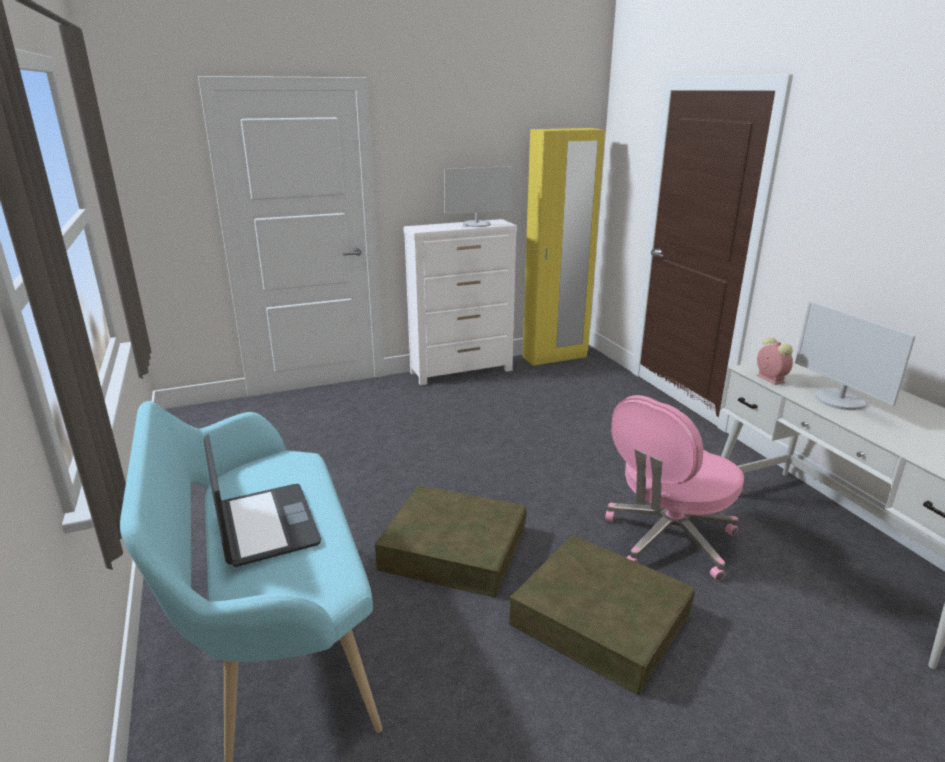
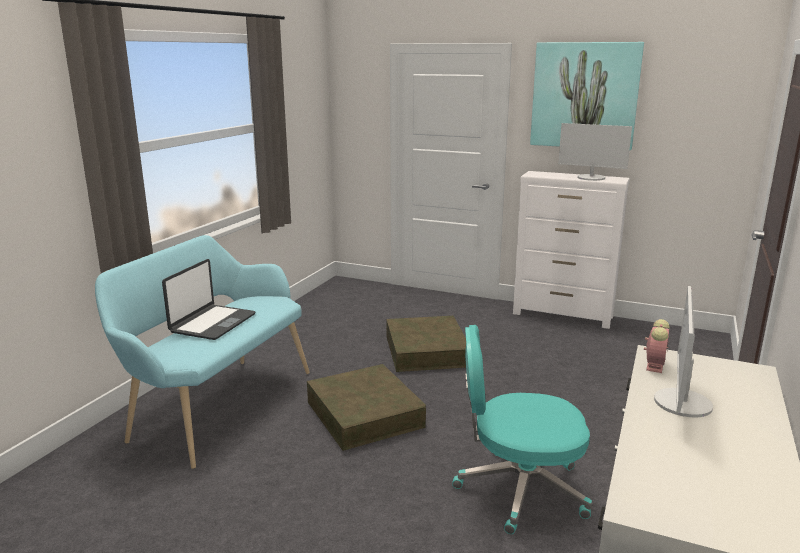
camera: 45 degrees right, 5 degrees down
brown storage box [509,535,695,695] -> brown storage box moved to [386,316,466,372]
yellow wardrobe [523,128,605,366] -> none
pink office chair [605,395,744,581] -> turquoise office chair [452,325,592,534]
none -> picture [530,42,644,150]

